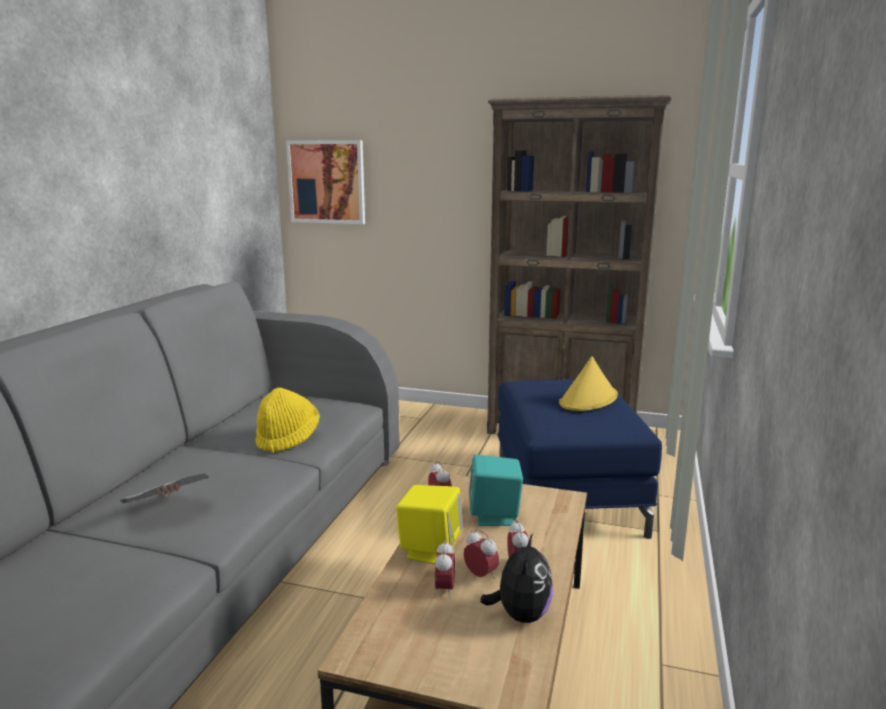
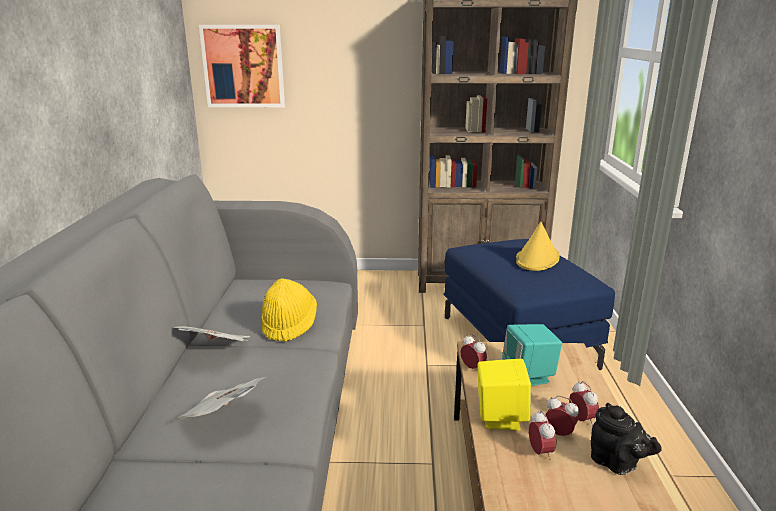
camera: 15 degrees left, 5 degrees up
plush toy [480,533,553,623] -> black teapot [591,403,662,475]
none -> newspaper [173,326,251,342]

